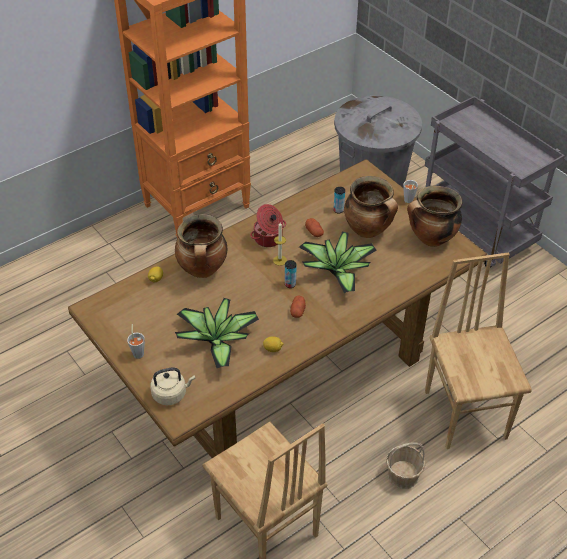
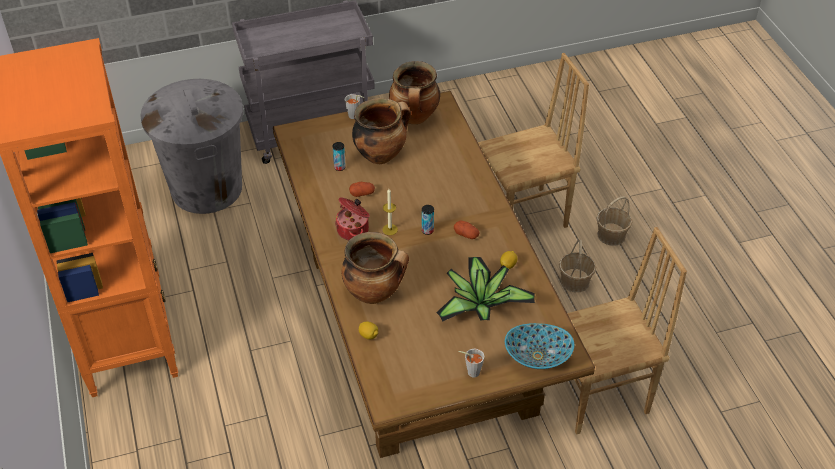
camera: 70 degrees left, 0 degrees up
beige kettle [150,367,195,405] -> bowl [505,323,574,369]
potted plant [299,232,377,293] -> none
brown chair [425,253,532,449] -> brown chair turned 150 degrees clockwise [478,53,589,228]
none -> basket [596,196,632,246]

